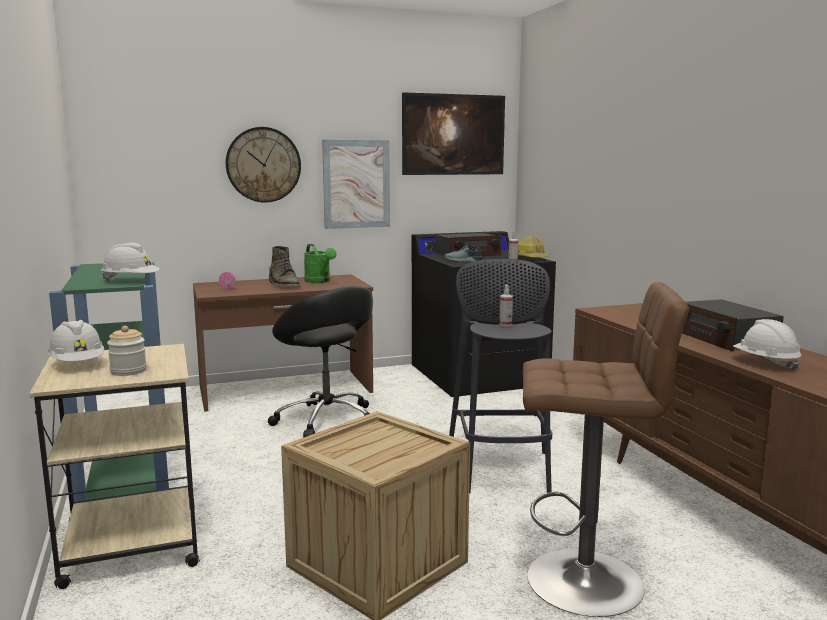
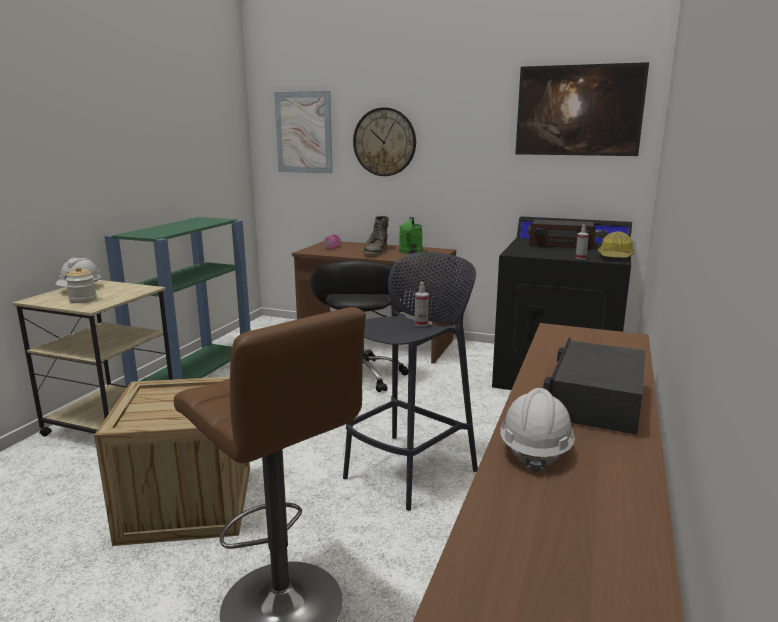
camera: 40 degrees right, 5 degrees up
white hard hat [101,243,160,281] -> none
picture [322,140,390,229] -> picture moved to [274,91,333,173]
shoe [445,243,483,262] -> none

